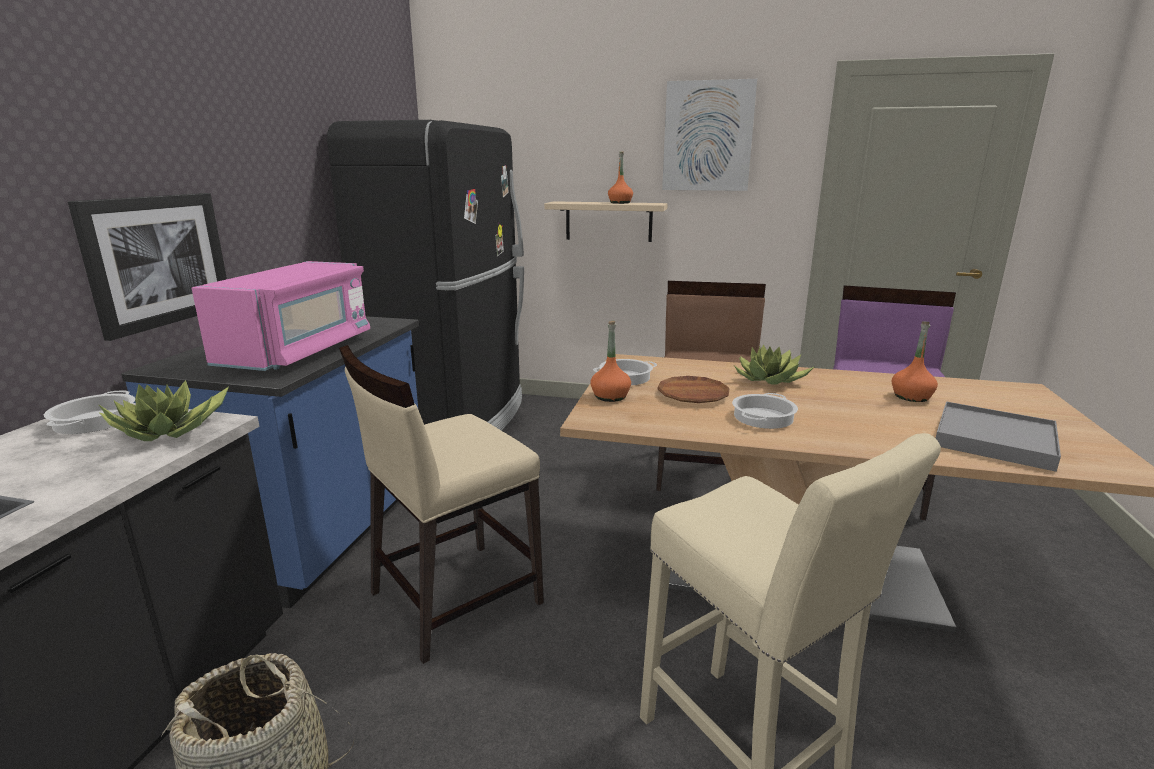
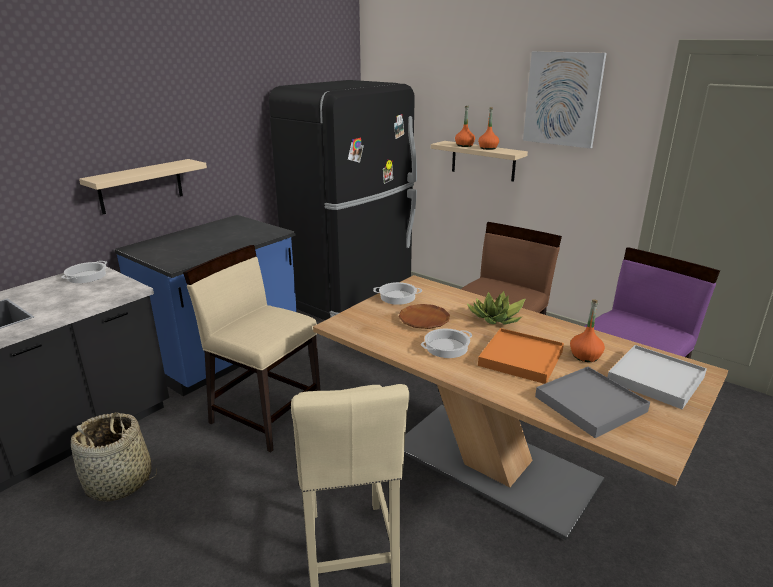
camera: 25 degrees right, 5 degrees up
picture [68,193,227,341] -> beige shelf [79,159,207,214]
potted plant [98,380,229,441] -> none
pink microwave [192,261,370,371] -> none
beige chair [339,345,544,664] -> beige chair turned 45 degrees clockwise [183,245,321,452]
orange bottle [590,321,631,402] -> orange bottle moved to [455,106,475,147]
none -> orange tray [478,328,564,384]
none -> white tray [607,345,707,409]

